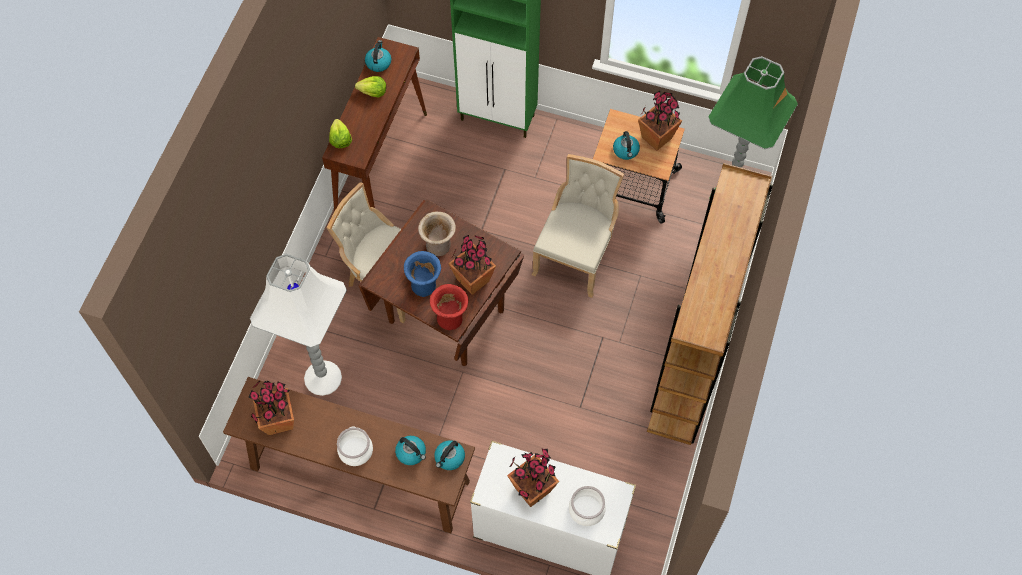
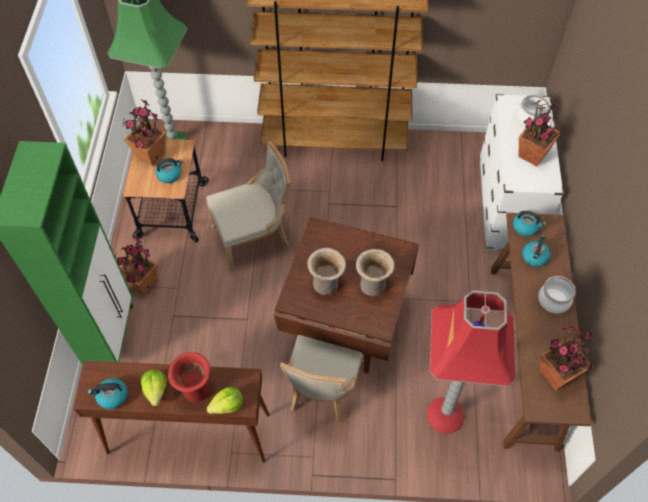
camera: 105 degrees left, 5 degrees down
white floor lamp [250,254,347,396] -> red floor lamp [426,290,515,434]
blue vase [404,251,441,297] -> beige vase [356,249,395,296]
red vase [430,284,469,330] -> red vase moved to [168,352,210,403]
potted plant [448,235,496,295] -> potted plant moved to [115,237,158,295]
beige chair [532,154,624,298] -> beige chair turned 150 degrees clockwise [206,141,291,273]

